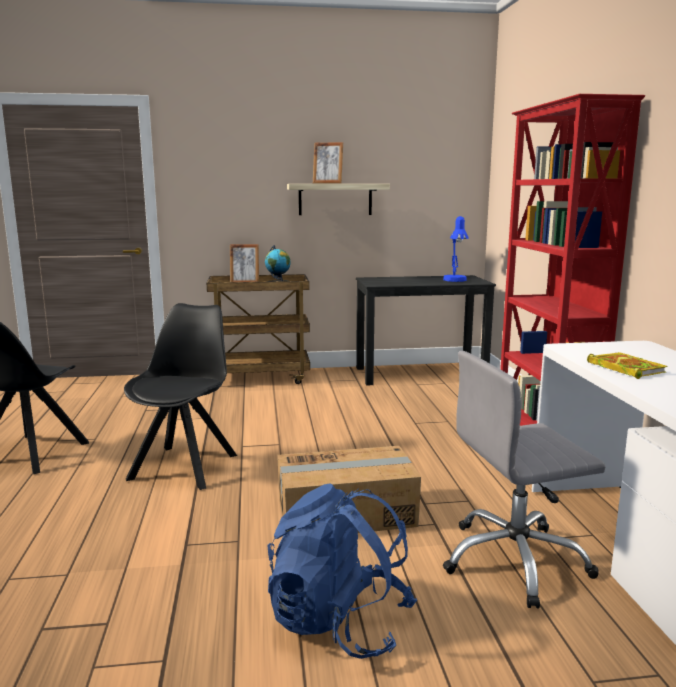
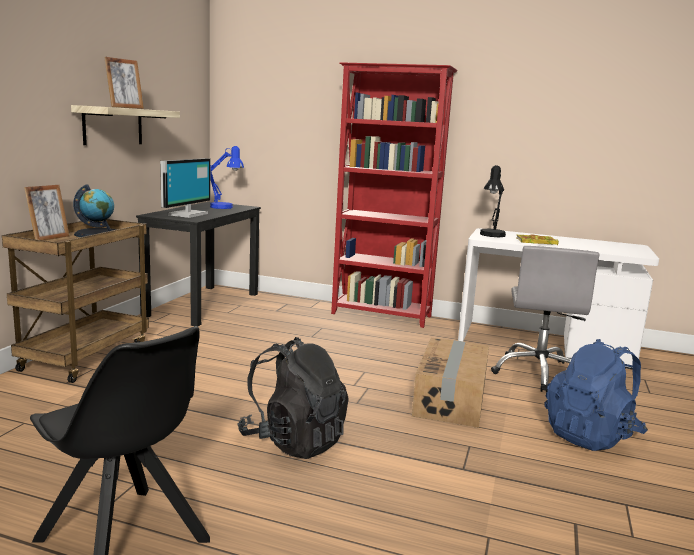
camera: 65 degrees left, 0 degrees up
black chair [124,303,237,490] -> black backpack [238,337,349,459]
none -> monitor [160,158,210,218]
none -> black table lamp [480,165,506,237]

